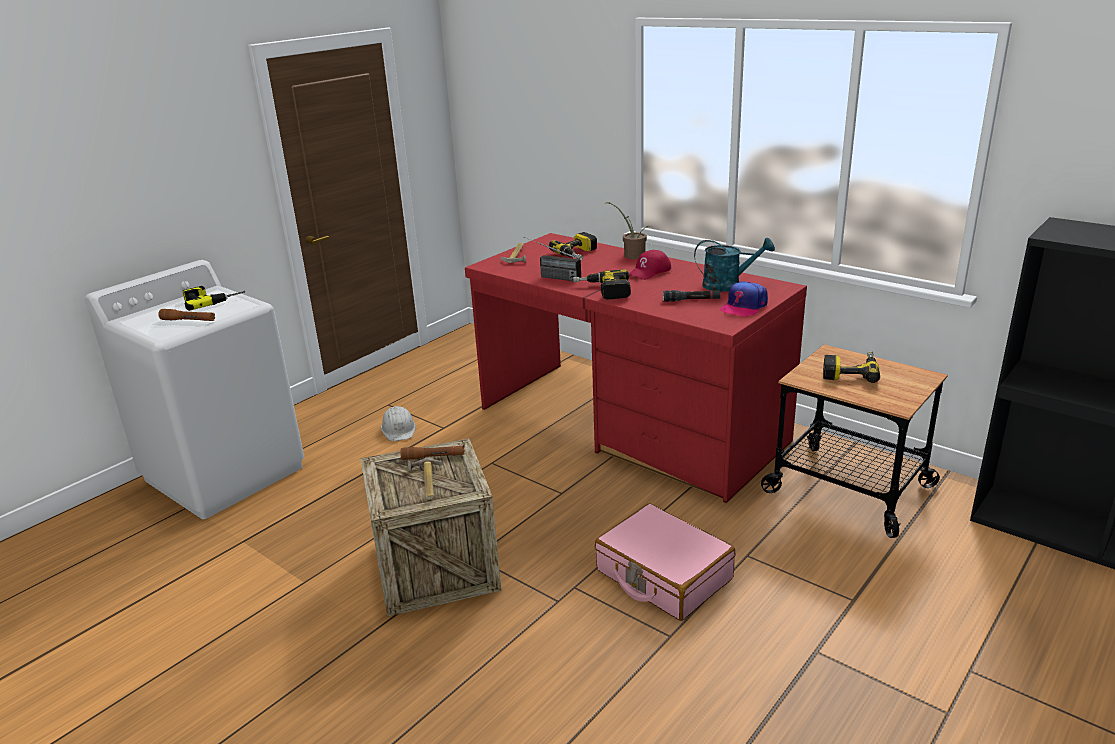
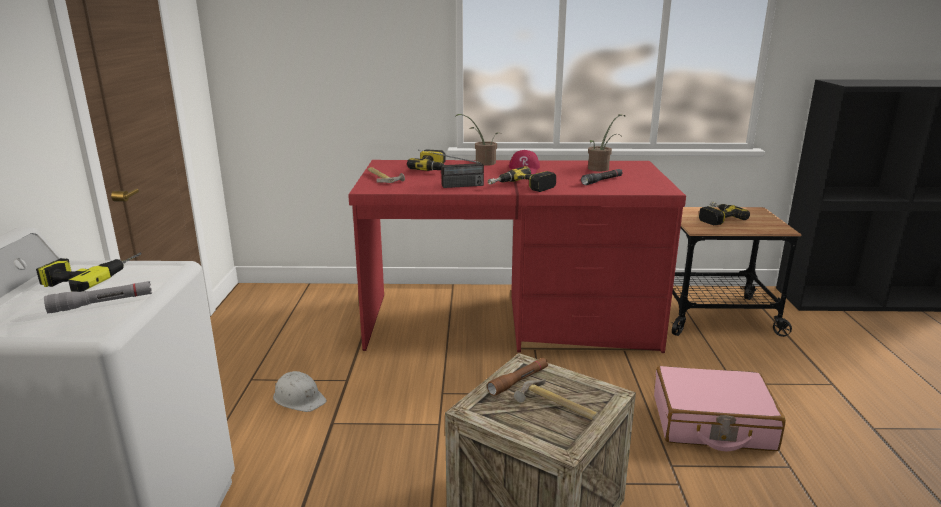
camera: 40 degrees left, 5 degrees down
brown flashlight [158,309,215,321] -> grey flashlight [44,281,152,313]
turquoise watering can [694,237,775,292] -> potted plant [588,114,625,171]
cap [720,281,768,317] -> none

